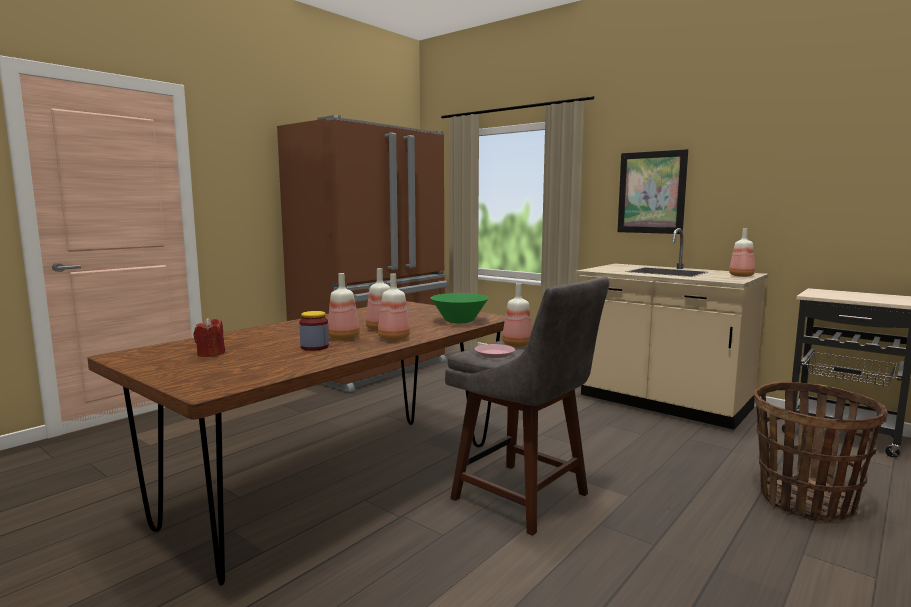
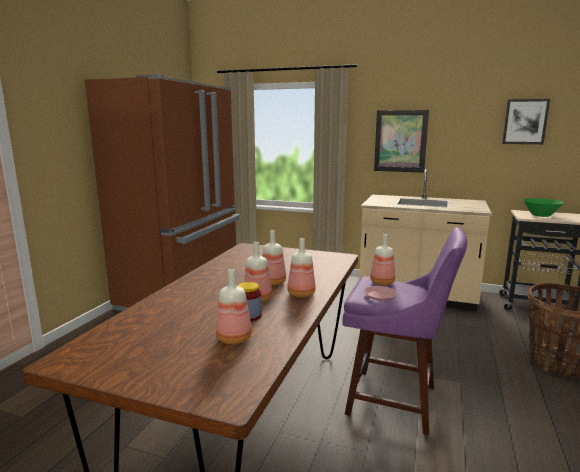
camera: 20 degrees left, 5 degrees up
red candle [194,318,225,357] -> none
green bowl [431,293,489,323] -> green bowl moved to [524,198,564,217]
grey stool [445,277,610,536] -> purple stool [342,227,467,435]
bottle [729,228,755,277] -> bottle moved to [216,269,252,344]
none -> picture [502,99,550,144]

